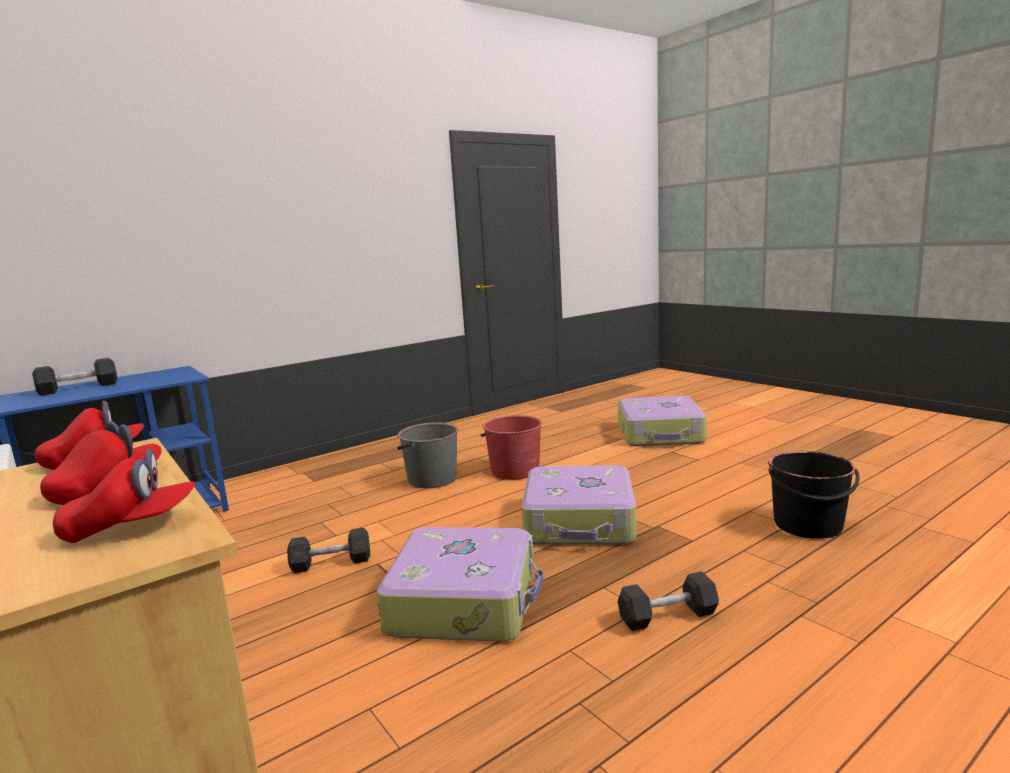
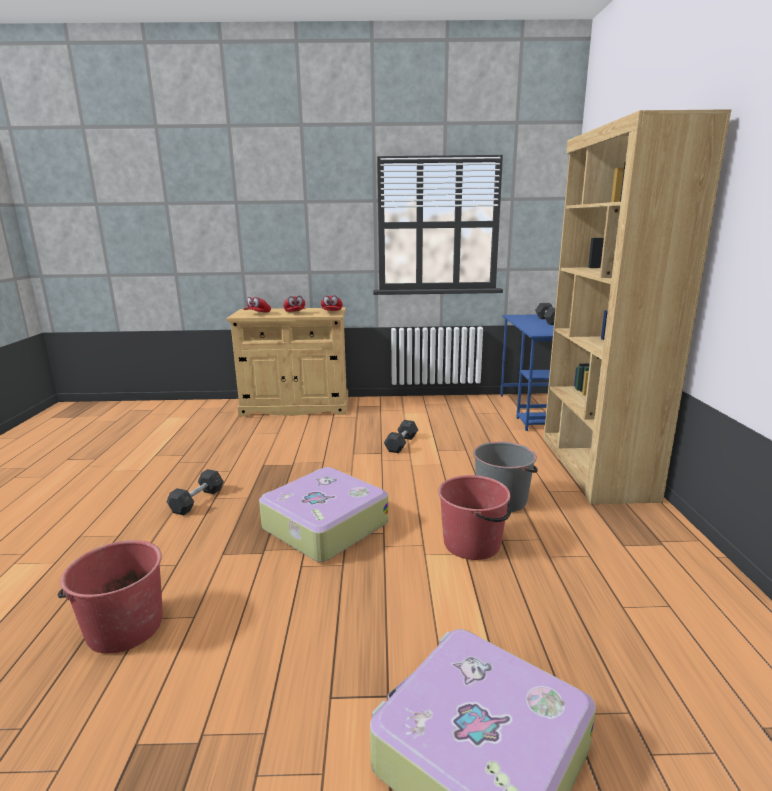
camera: 125 degrees right, 5 degrees up
suitcase [377,527,543,642] -> none
black bucket [768,451,860,539] -> red bucket [57,540,163,654]
none -> brown bookcase [544,109,731,504]

